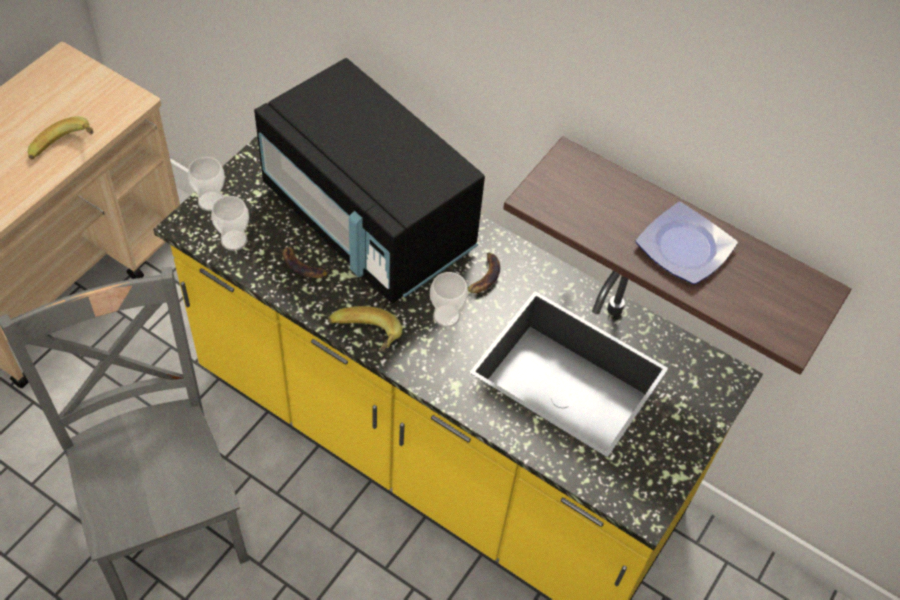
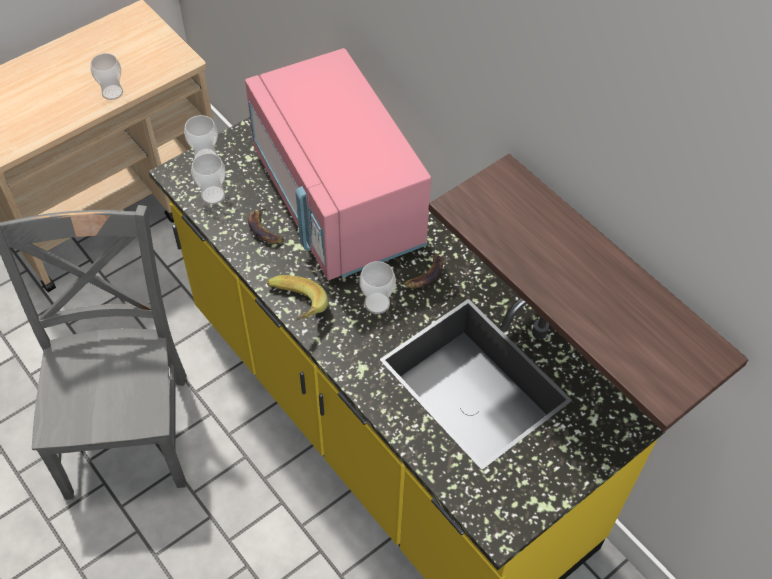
camera: 20 degrees right, 0 degrees up
banana [28,116,94,159] -> cup [90,53,123,100]
black microwave [254,58,485,303] -> pink microwave [245,48,431,280]
plate [636,202,738,284] -> none

